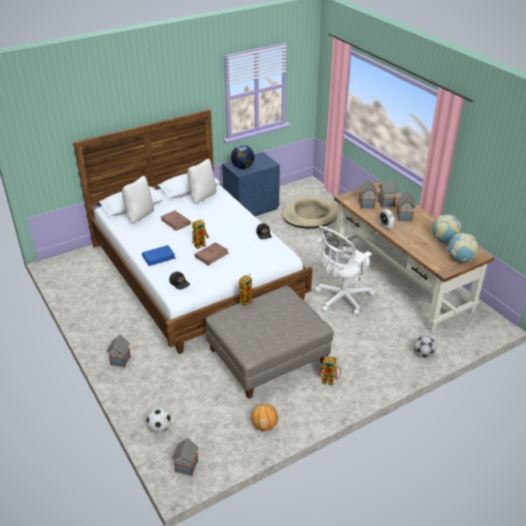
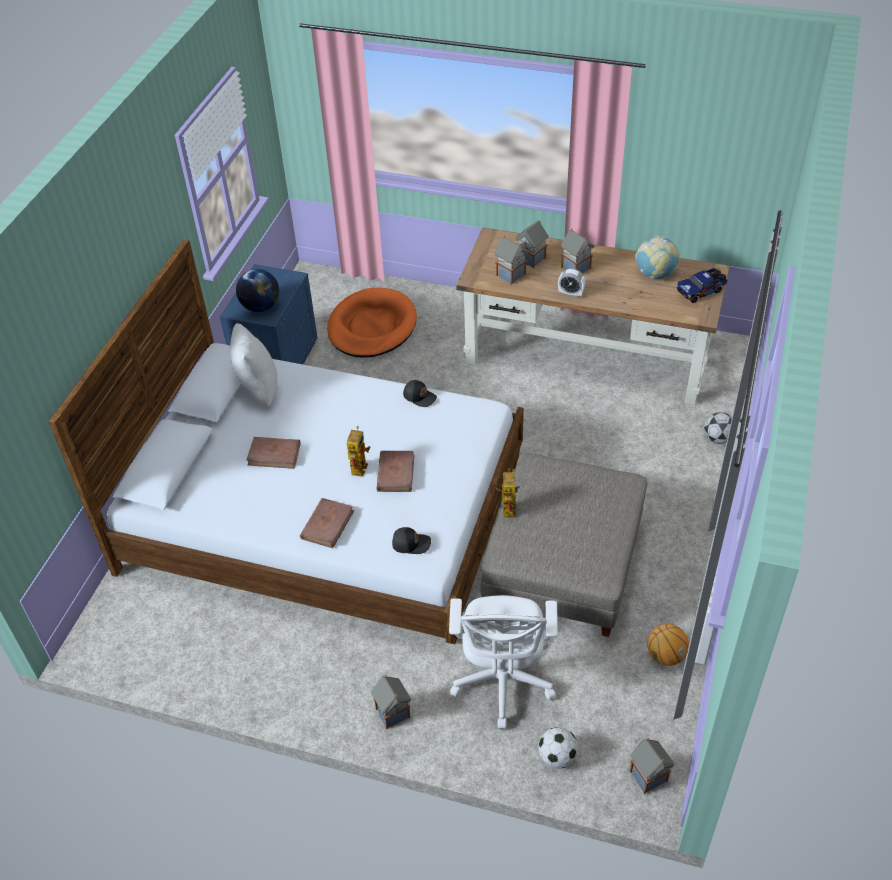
camera: 40 degrees left, 10 degrees up
white pillow [122,176,154,223] -> none
blue book [142,245,176,266] -> brown book [300,498,354,548]
beige dog bed [282,197,338,229] -> orange dog bed [327,288,417,358]
white office chair [315,226,375,315] -> white office chair moved to [449,595,558,729]
toy robot [318,356,341,385] -> none
globe [447,233,478,262] -> toy truck [677,268,727,303]

